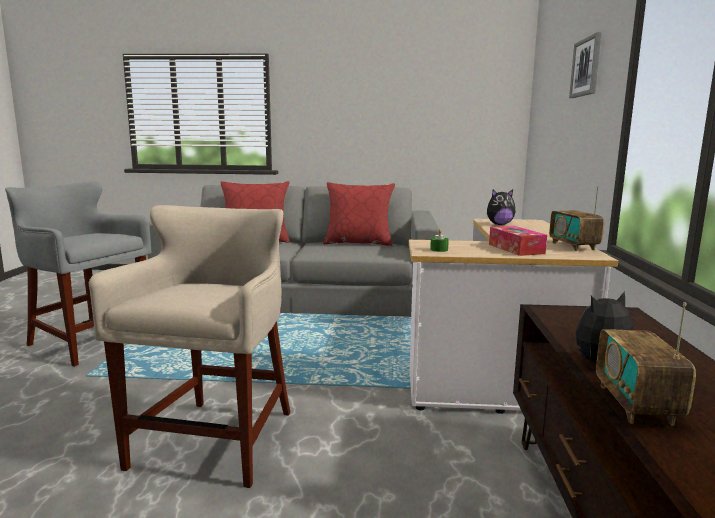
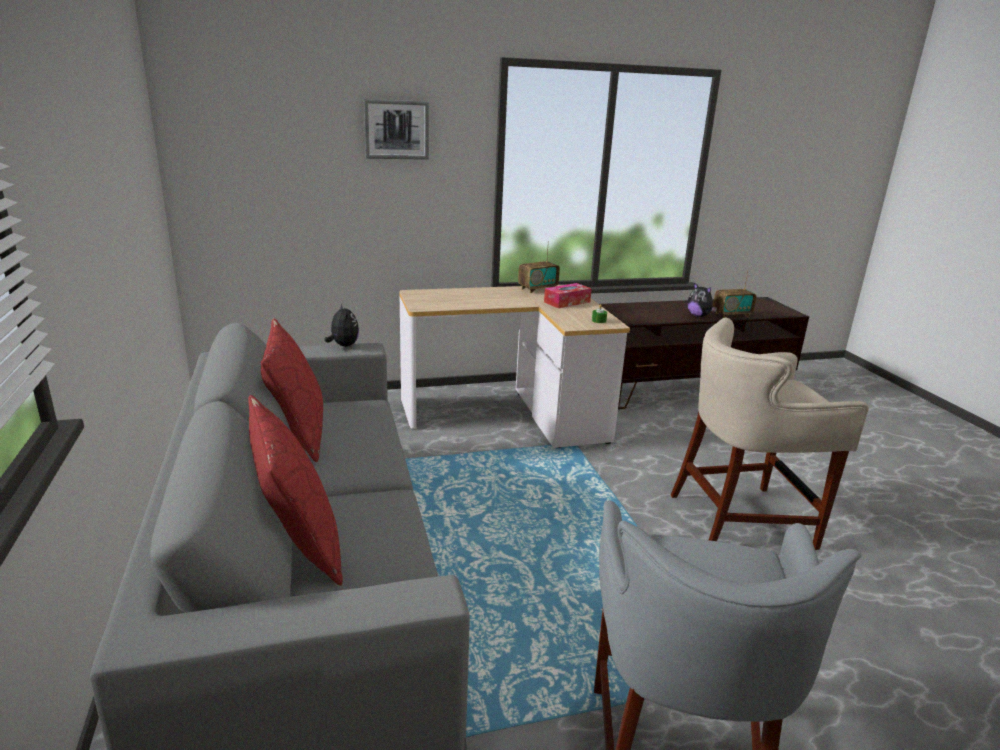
camera: 110 degrees left, 10 degrees up
plush toy [487,190,516,225] -> plush toy moved to [325,304,359,347]

